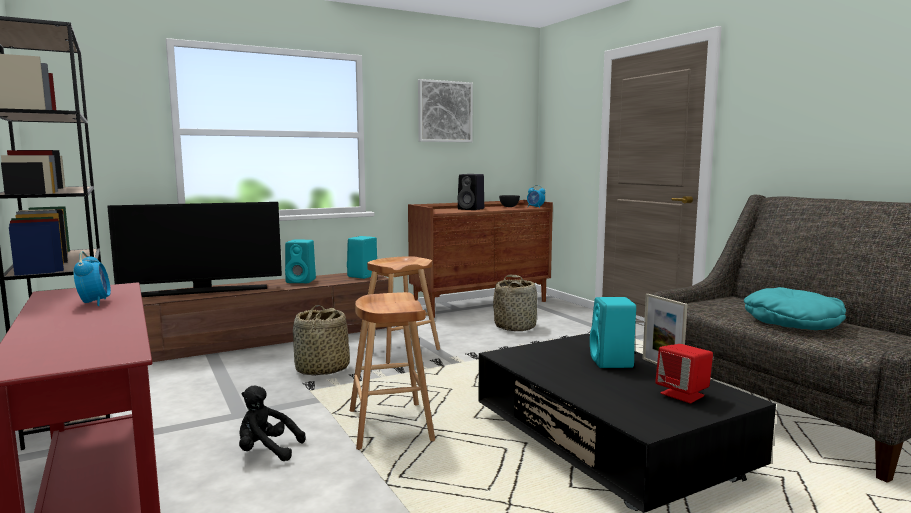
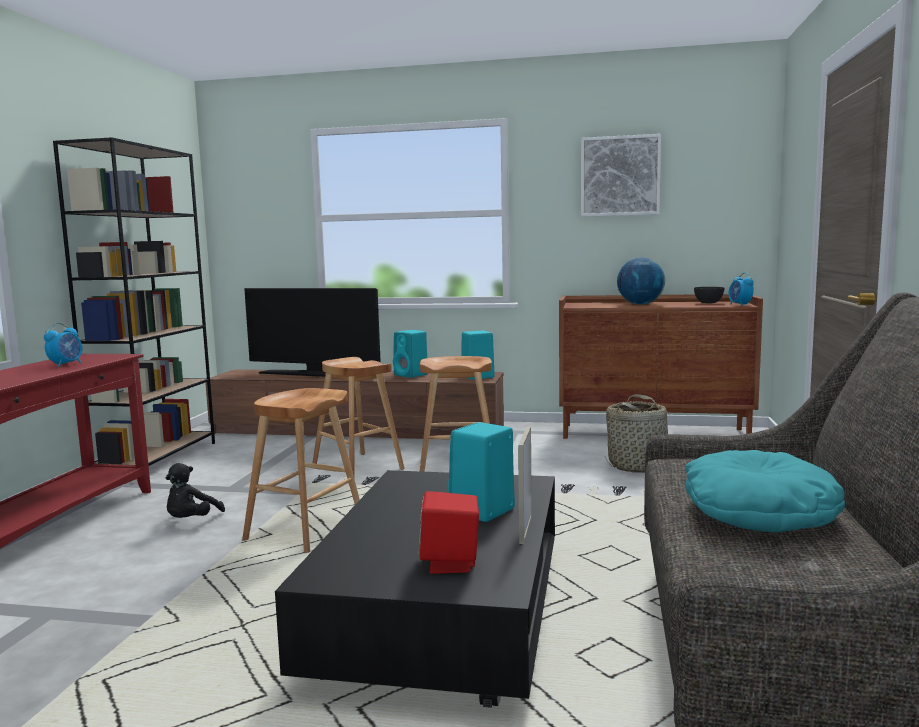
camera: 40 degrees right, 0 degrees up
black plush toy [239,386,306,461] -> black plush toy turned 120 degrees counterclockwise [166,463,225,518]
basket [293,305,350,376] -> brown stool [312,357,404,475]
black speaker [457,174,484,210] -> globe [617,257,665,305]

